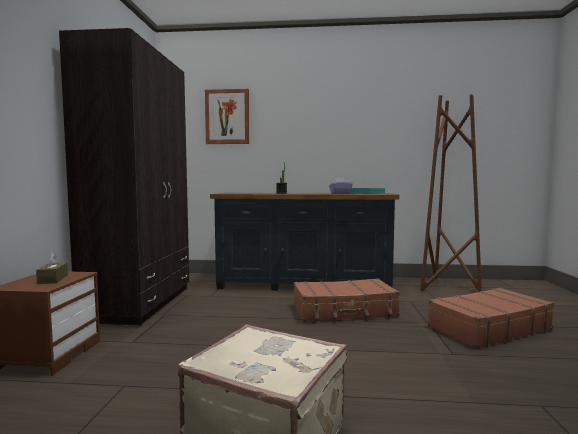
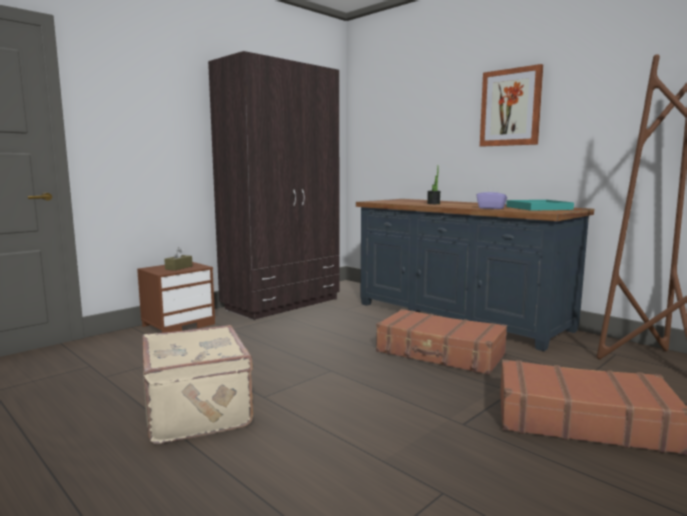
camera: 40 degrees right, 5 degrees up
picture [205,89,249,144] -> picture moved to [480,64,543,147]

